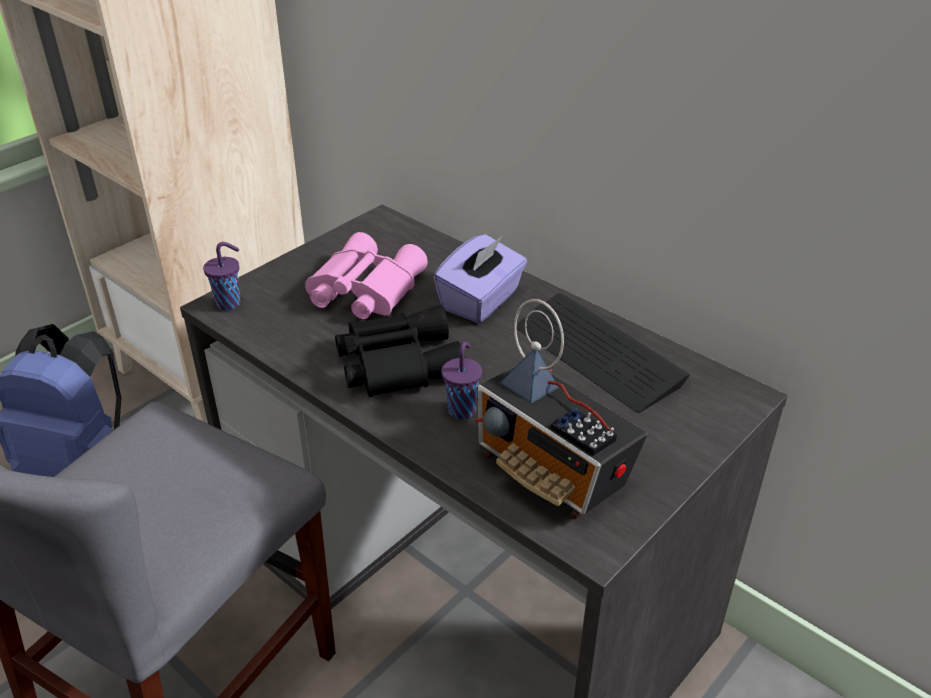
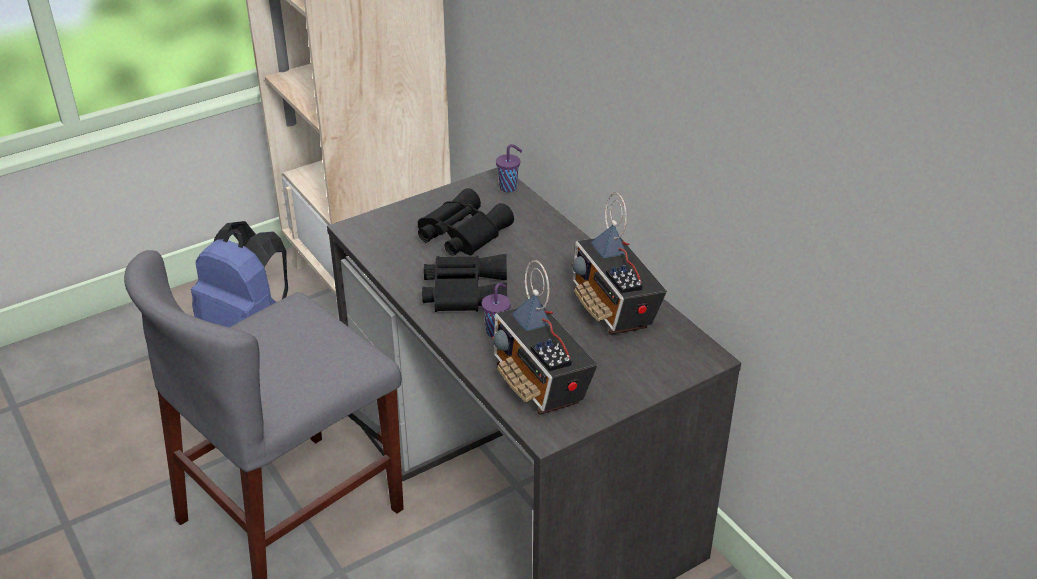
camera: 15 degrees right, 0 degrees up
purple cup [203,242,240,310] -> purple cup moved to [496,144,522,192]
pink binoculars [305,232,428,319] -> black binoculars [418,188,514,256]
purple tissue box [434,234,527,323] -> none
keyboard [517,293,690,413] -> radio [571,192,667,335]

